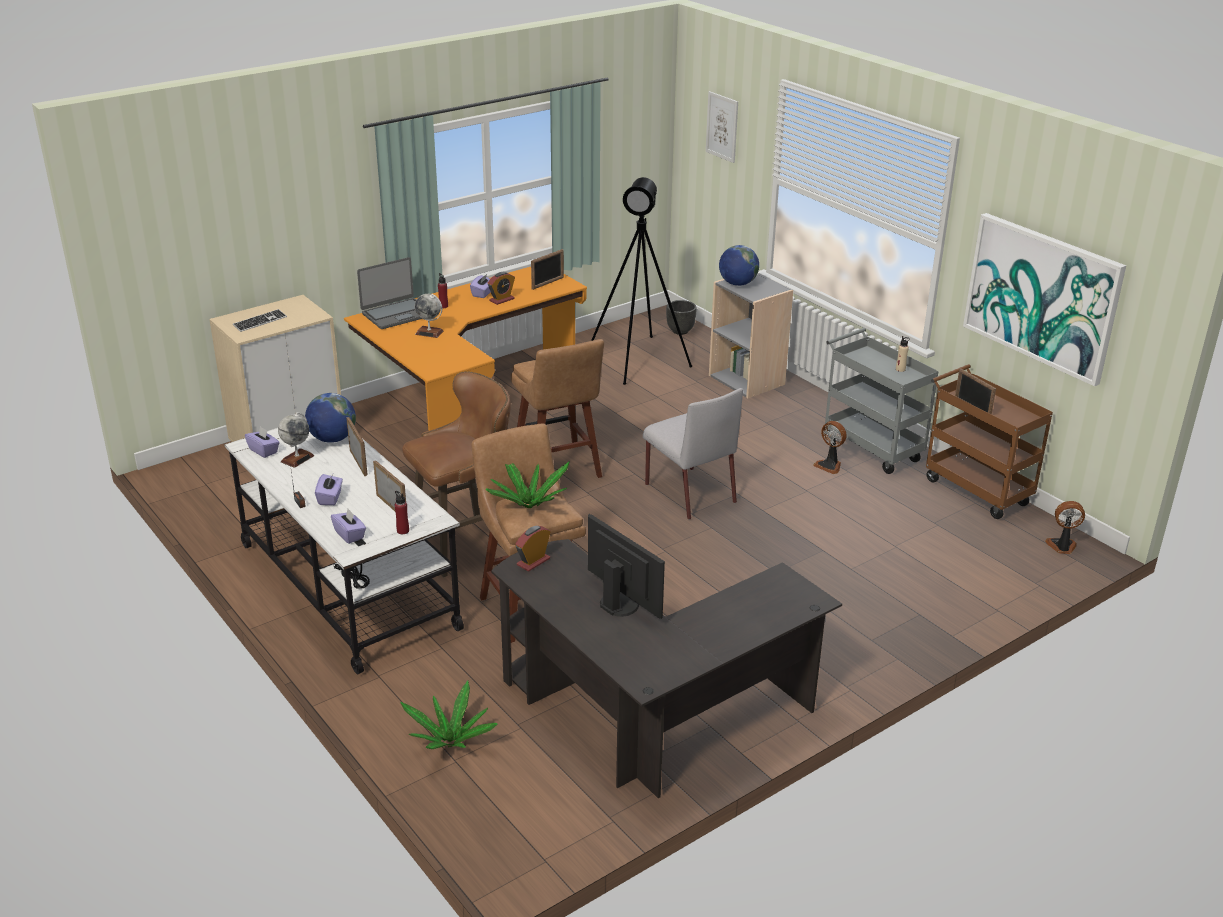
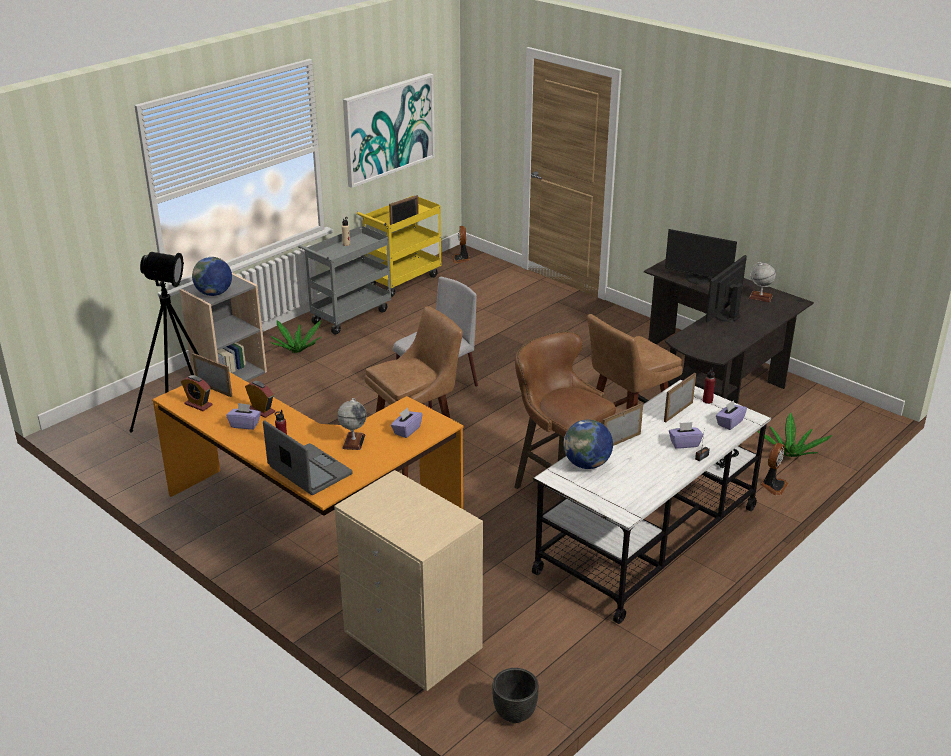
camera: 100 degrees left, 0 degrees up
keyboard [233,309,287,332] -> none
purple tissue box [245,426,280,458] -> purple tissue box moved to [391,407,423,438]
globe [278,412,314,468] -> globe moved to [749,262,776,302]
potted plant [485,462,569,508] -> potted plant moved to [269,320,321,353]
alarm clock [515,526,551,572] -> alarm clock moved to [181,375,212,411]
black planter [666,300,697,335] -> black planter moved to [492,668,539,723]
picture [706,91,738,163] -> none
fan [813,421,847,474] -> fan moved to [760,443,788,495]
brown cart [926,364,1053,519] -> yellow cart [357,196,441,297]
none -> monitor [665,229,737,284]

